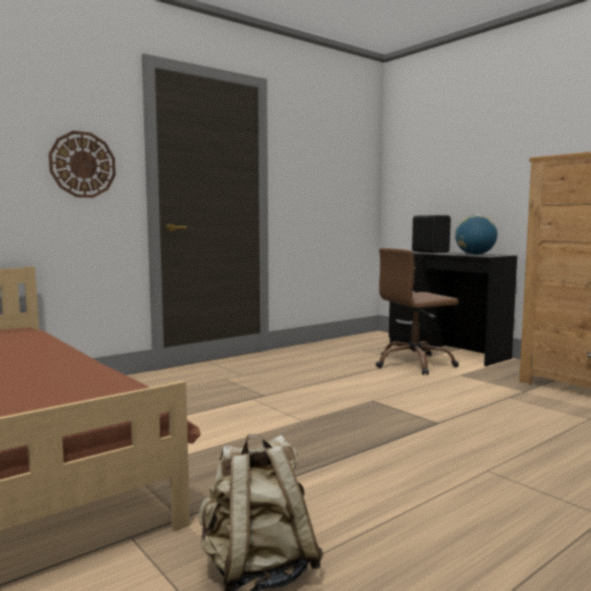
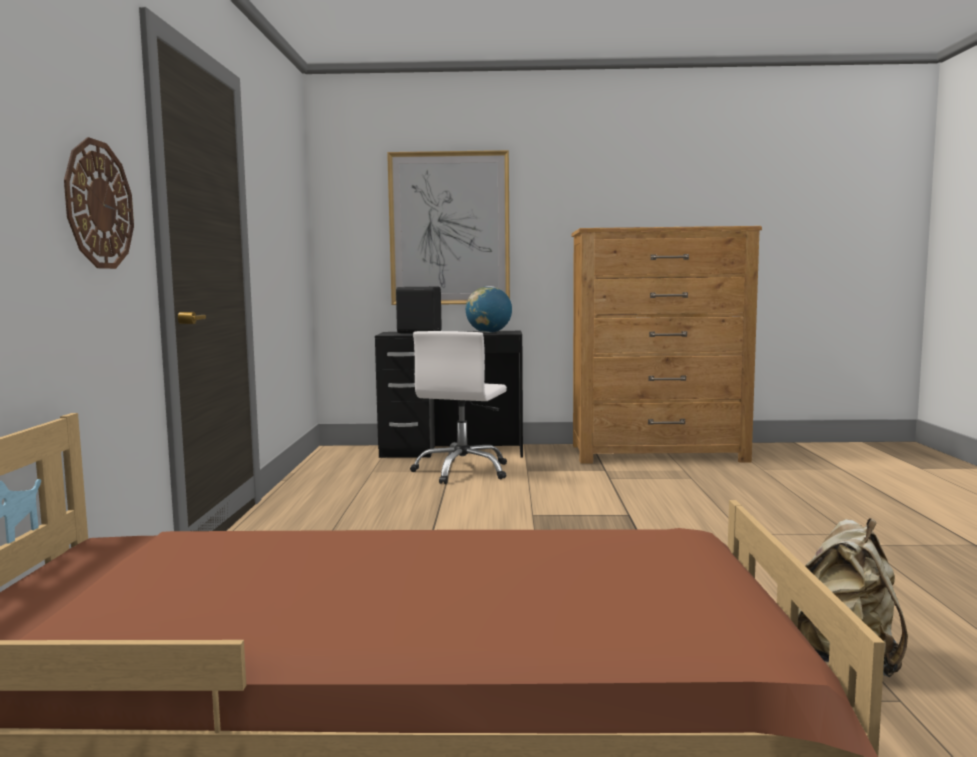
camera: 50 degrees left, 0 degrees up
brown office chair [376,248,459,375] -> white office chair [410,331,507,484]
none -> picture [387,150,510,305]

